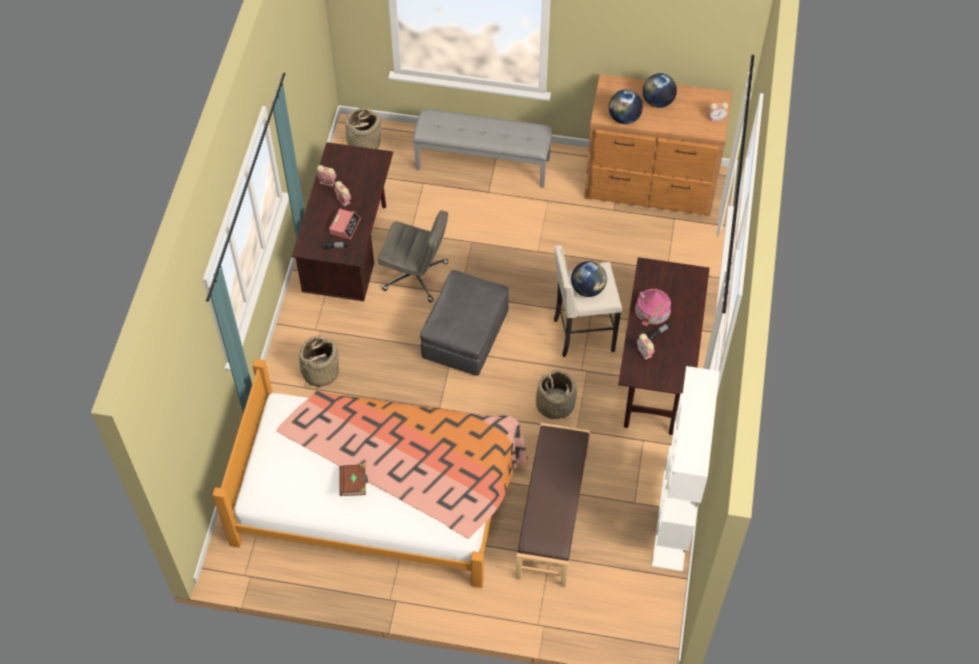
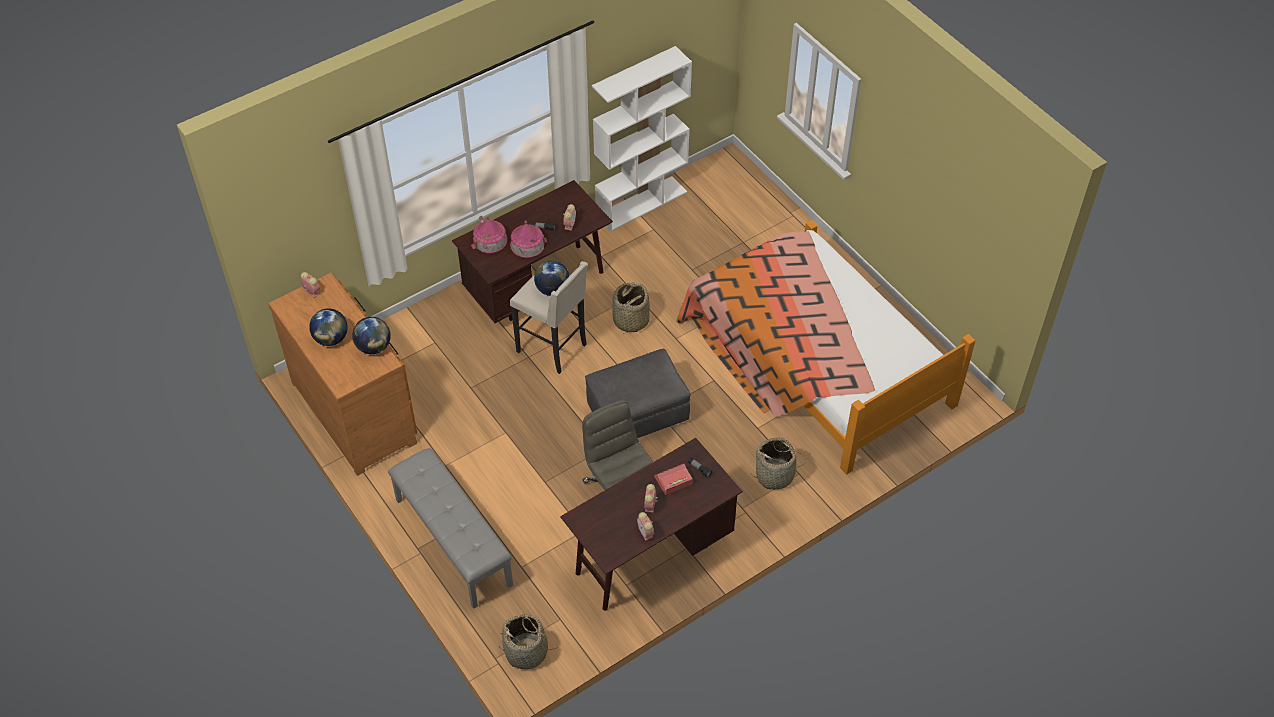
camera: 135 degrees left, 5 degrees down
brown book [339,463,368,496] -> none
brown bench [516,423,590,587] -> none
none -> toy house [471,216,507,253]

